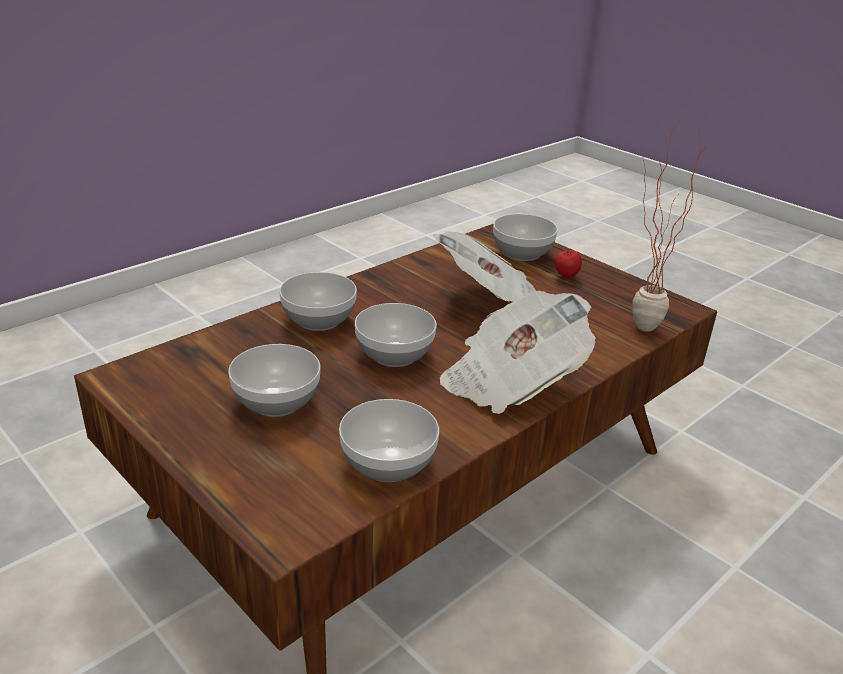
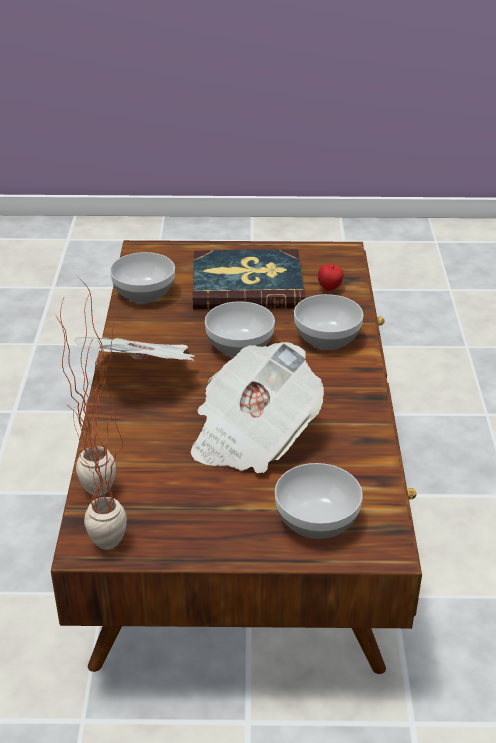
camera: 135 degrees right, 5 degrees up
bowl [228,344,320,417] -> book [193,249,305,309]
apple [554,250,582,278] -> apple moved to [318,264,343,291]
none -> potted plant [71,339,127,550]

